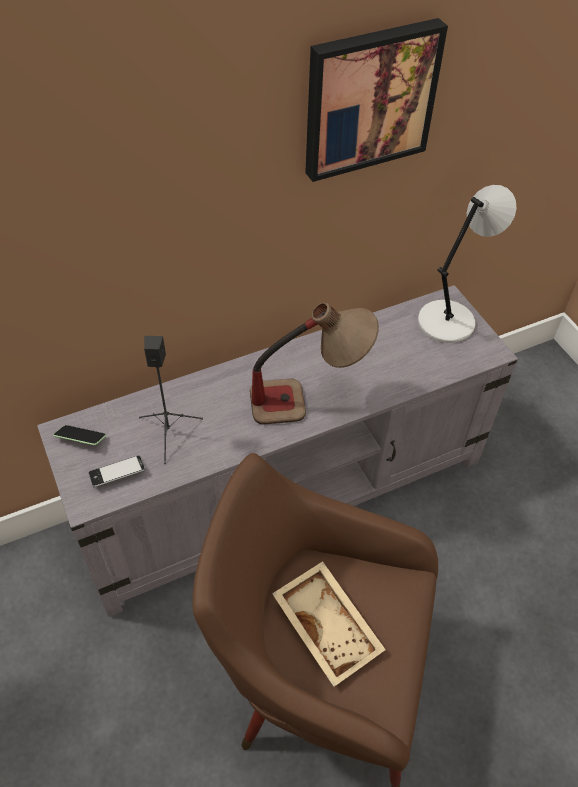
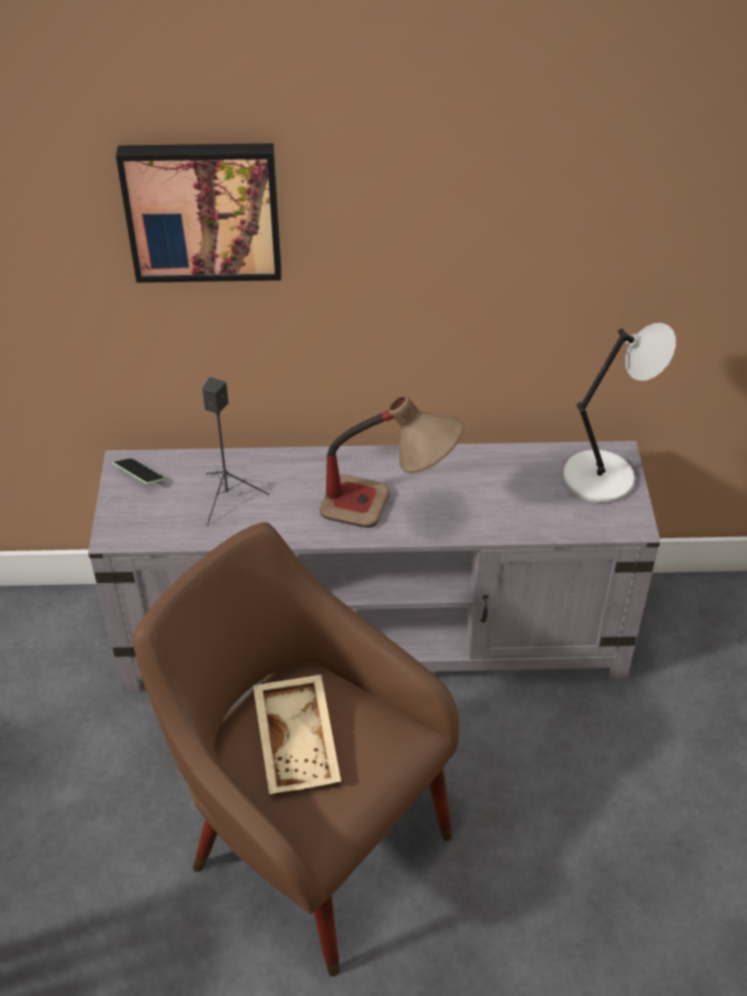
camera: 25 degrees right, 5 degrees down
phone [89,455,145,487] -> none
picture [305,18,448,182] -> picture moved to [116,143,281,283]

